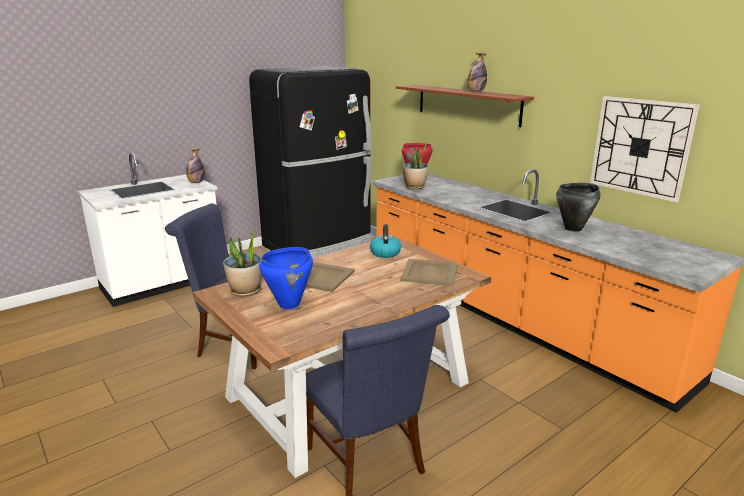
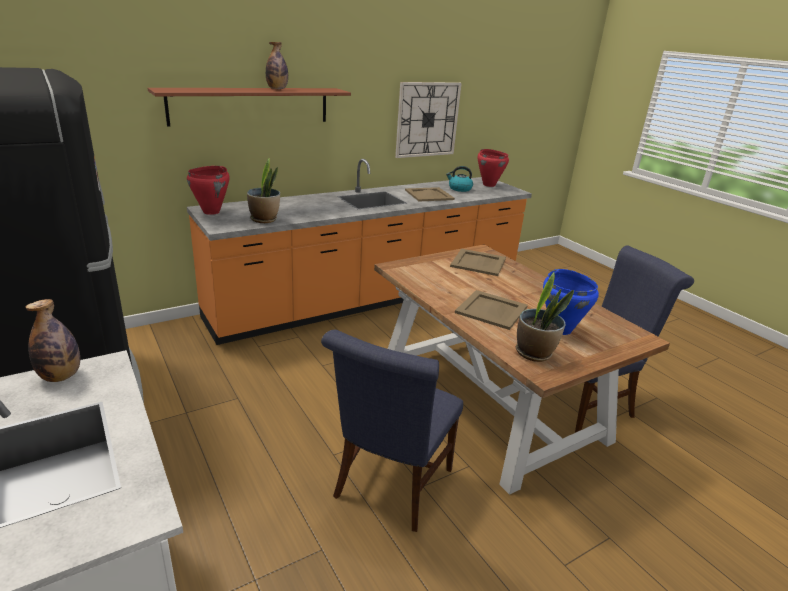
camera: 85 degrees left, 5 degrees up
kettle [370,224,401,258] -> kettle moved to [446,166,473,192]
black cooking pot [556,183,601,232] -> beige tray [405,187,455,202]
none -> red cooking pot [478,149,509,187]

